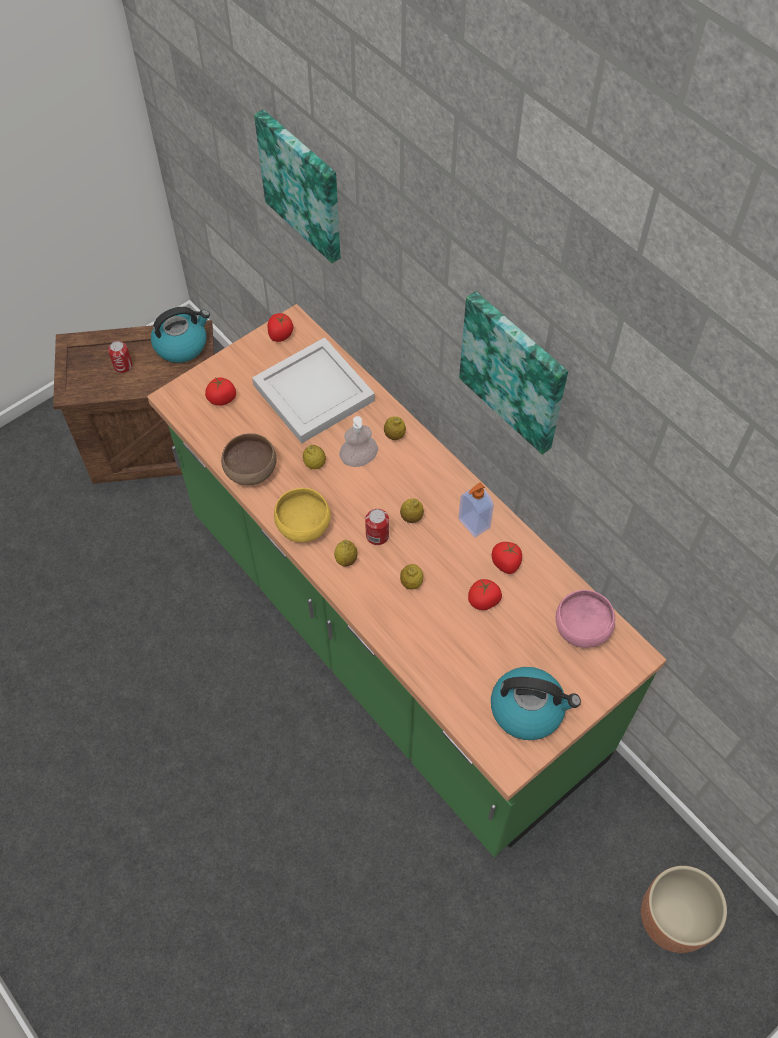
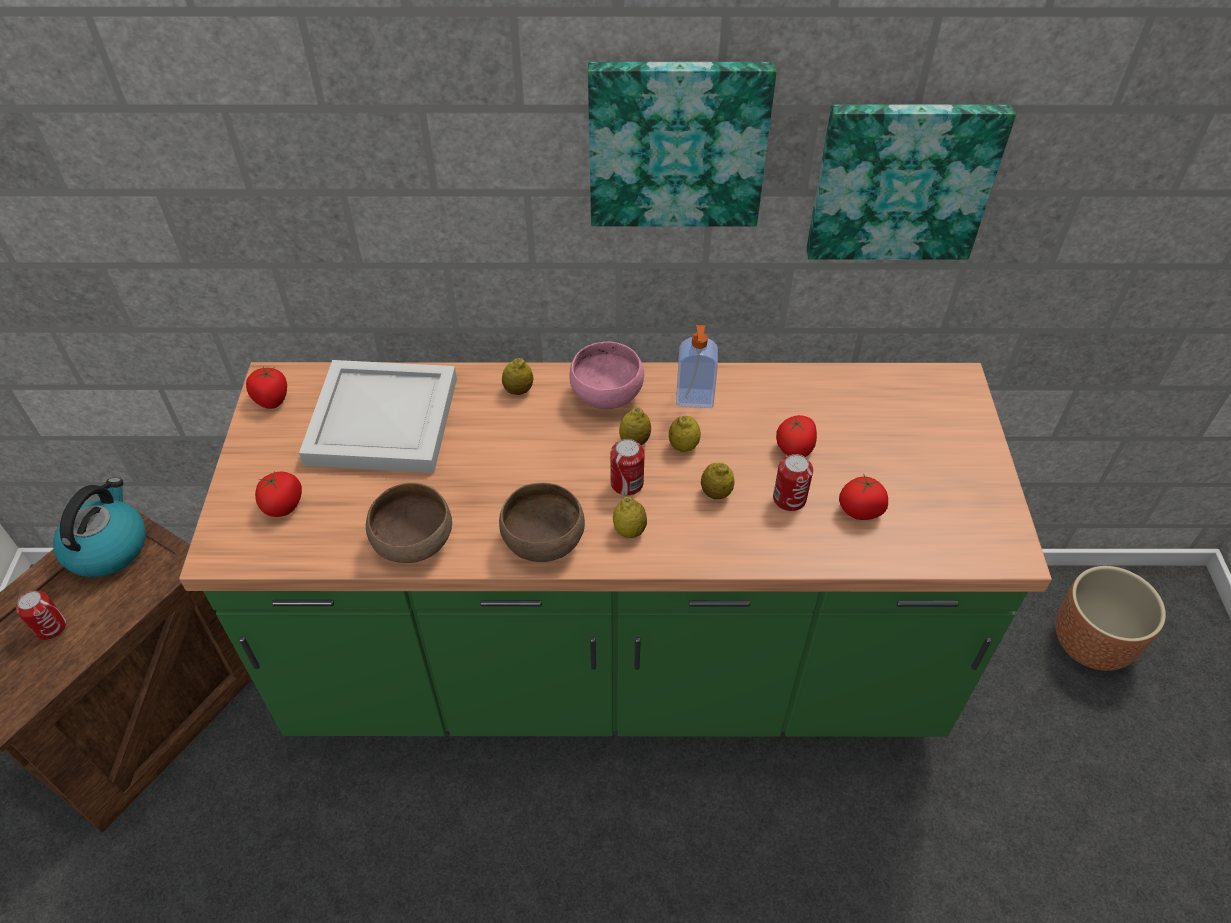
camera: 50 degrees left, 10 degrees down
picture [254,109,340,263] -> picture moved to [806,105,1016,260]
yellow bowl [274,488,331,542] -> brown bowl [499,483,585,562]
lemon [303,445,326,469] -> lemon moved to [669,416,701,452]
soap dispenser [339,416,378,467] -> none
kettle [491,667,581,740] -> none
tomato [492,542,522,574] -> tomato moved to [839,474,888,520]
pink bowl [556,590,615,648] -> pink bowl moved to [569,342,644,409]
none -> can [773,454,813,511]

